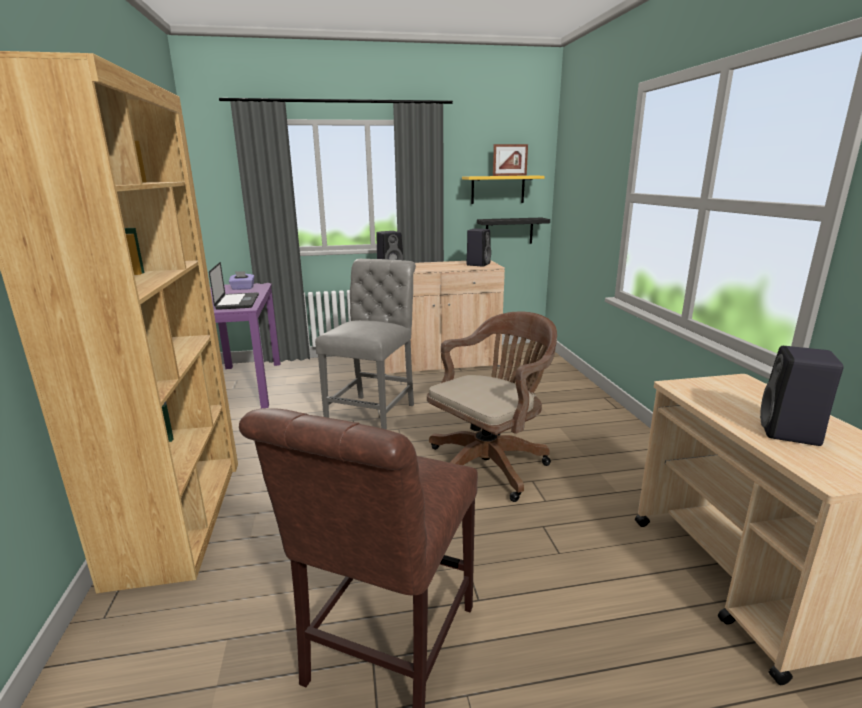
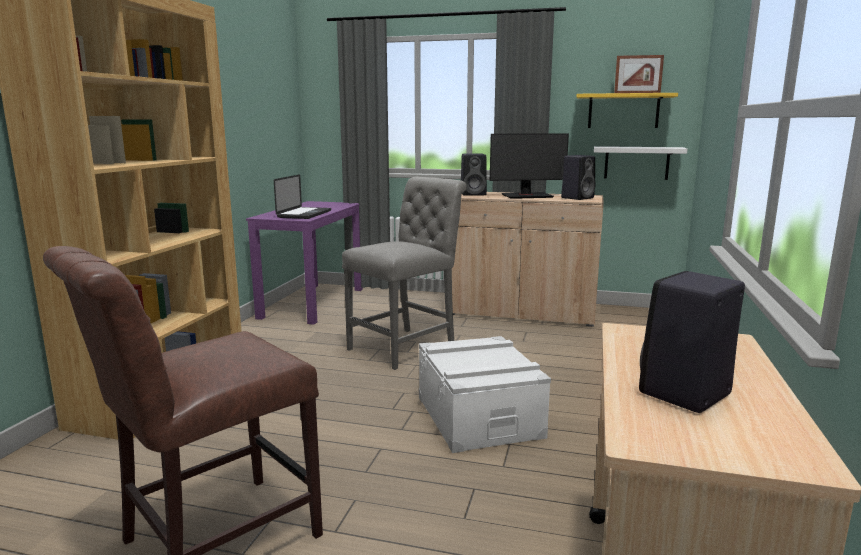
camera: 25 degrees right, 5 degrees down
purple tissue box [229,271,255,290] -> none
brown office chair [427,312,557,502] -> white storage box [419,336,551,453]
black shelf [477,218,550,244] -> white shelf [594,146,687,180]
none -> monitor [490,133,569,199]

